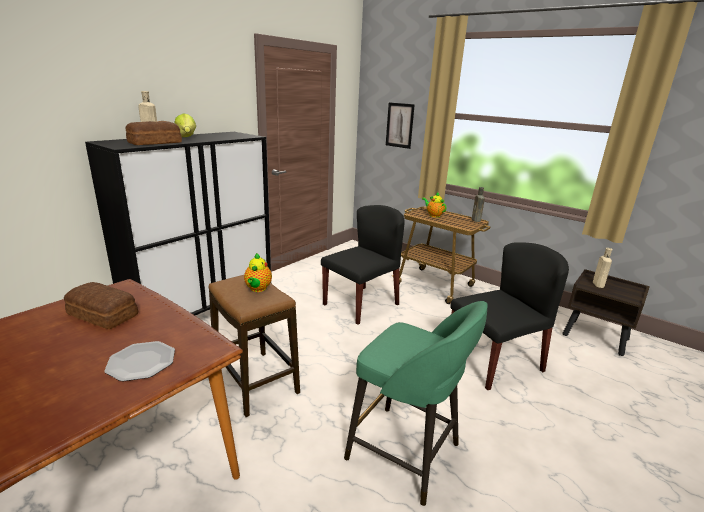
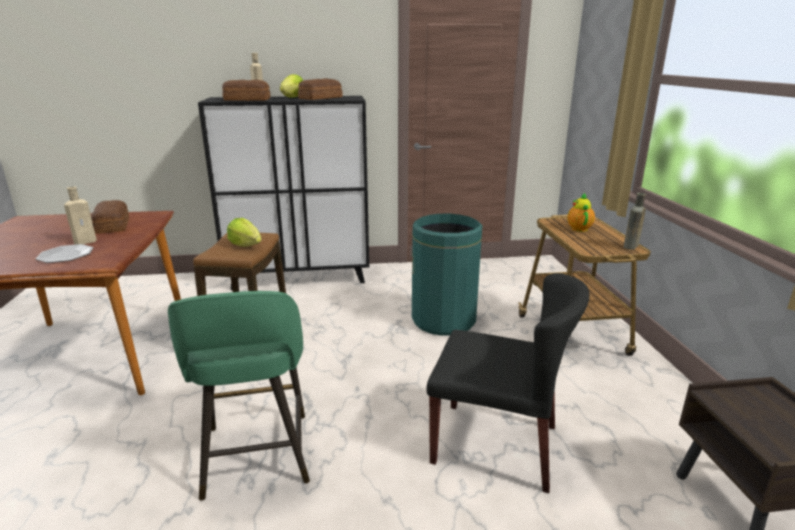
camera: 45 degrees right, 0 degrees up
teapot [244,253,272,292] -> lettuce [227,218,262,247]
black chair [321,205,405,325] -> green trash can [412,214,482,336]
picture [386,102,415,149] -> none
beige bottle [593,248,613,288] -> beige bottle moved to [64,186,97,245]
none -> bread [298,78,343,100]

